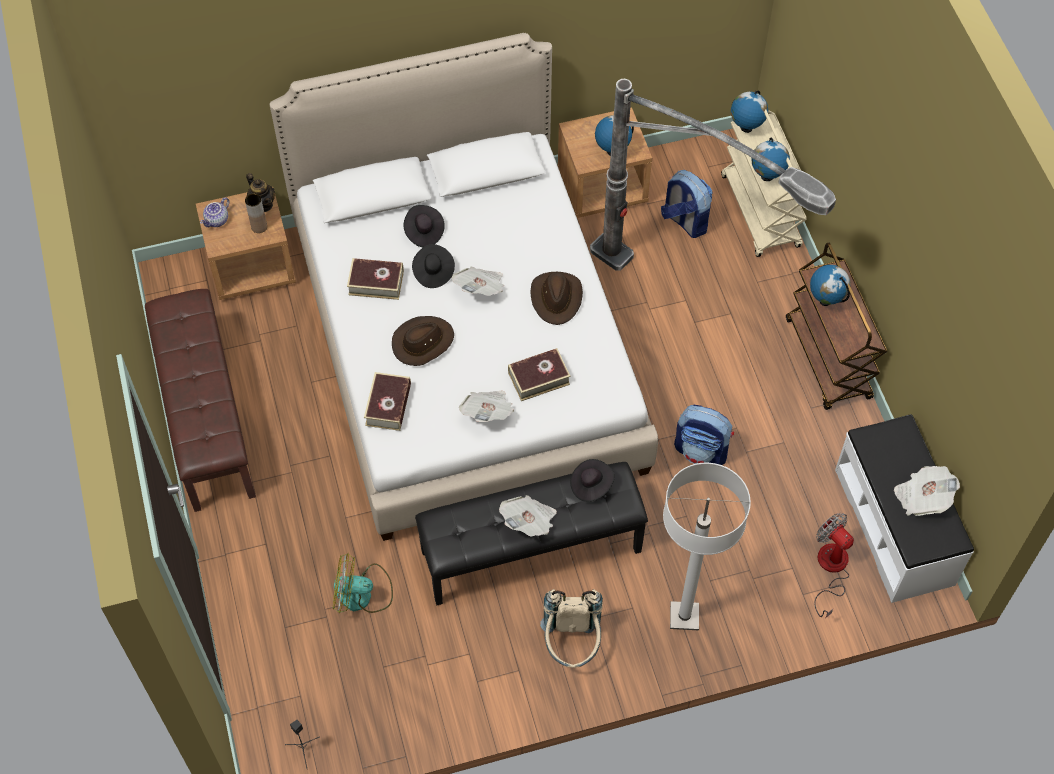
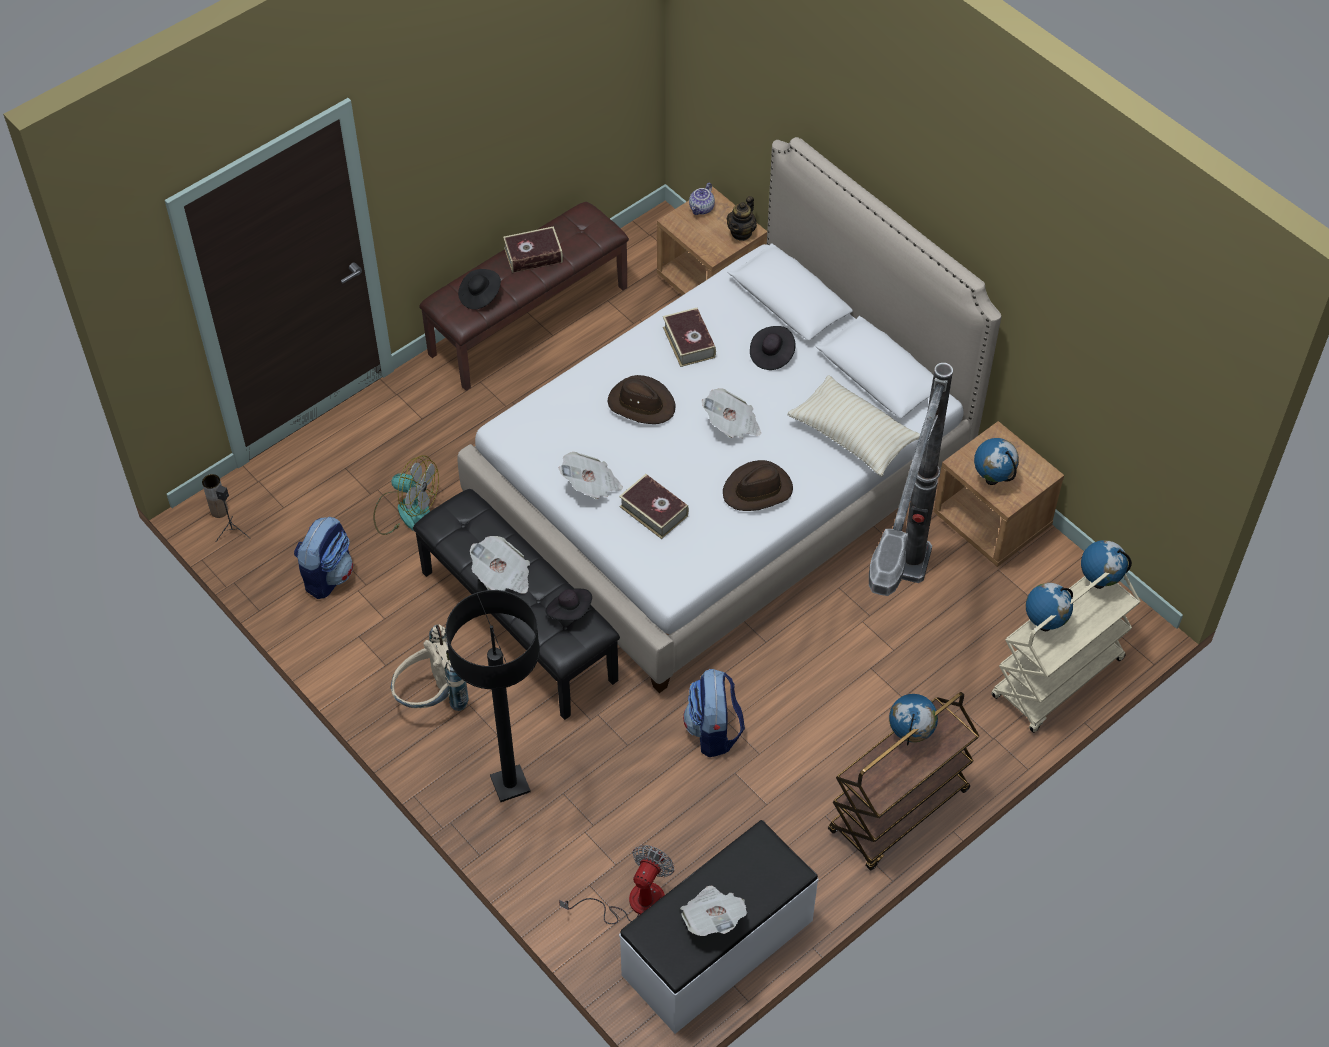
camera: 65 degrees right, 5 degrees down
teapot [200,197,229,227] -> teapot turned 75 degrees counterclockwise [689,183,715,215]
brown vase [245,193,267,233] -> brown vase moved to [202,474,228,518]
fan [333,553,393,613] -> fan turned 135 degrees clockwise [373,455,439,535]
book [364,372,411,431] -> book moved to [503,226,563,273]
black hat [412,244,455,288] -> black hat moved to [458,269,501,310]
backpack [661,170,713,238] -> backpack moved to [294,516,353,599]
white floor lamp [663,463,751,630] -> black floor lamp [446,590,540,802]
none -> beige pillow [787,375,920,477]

